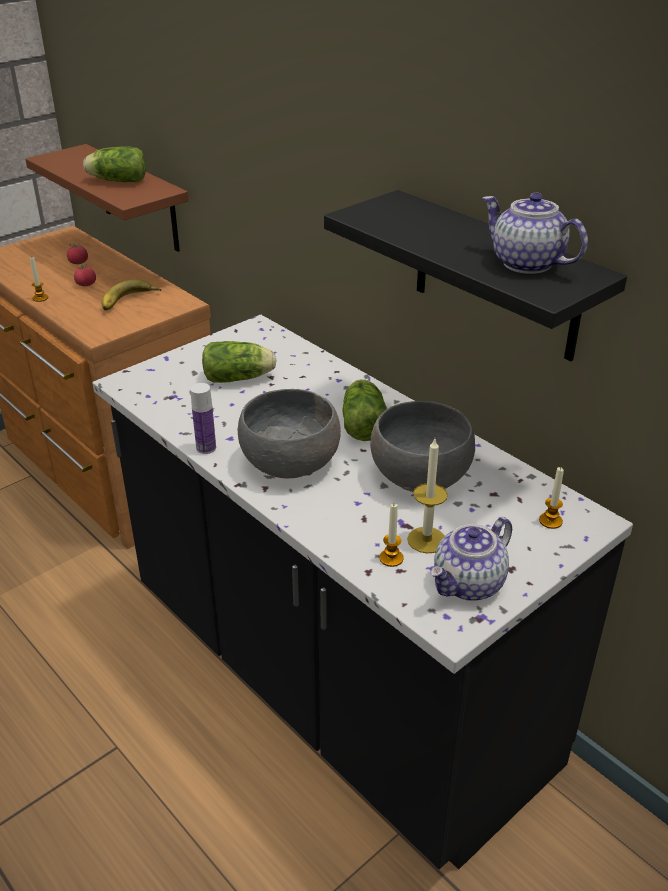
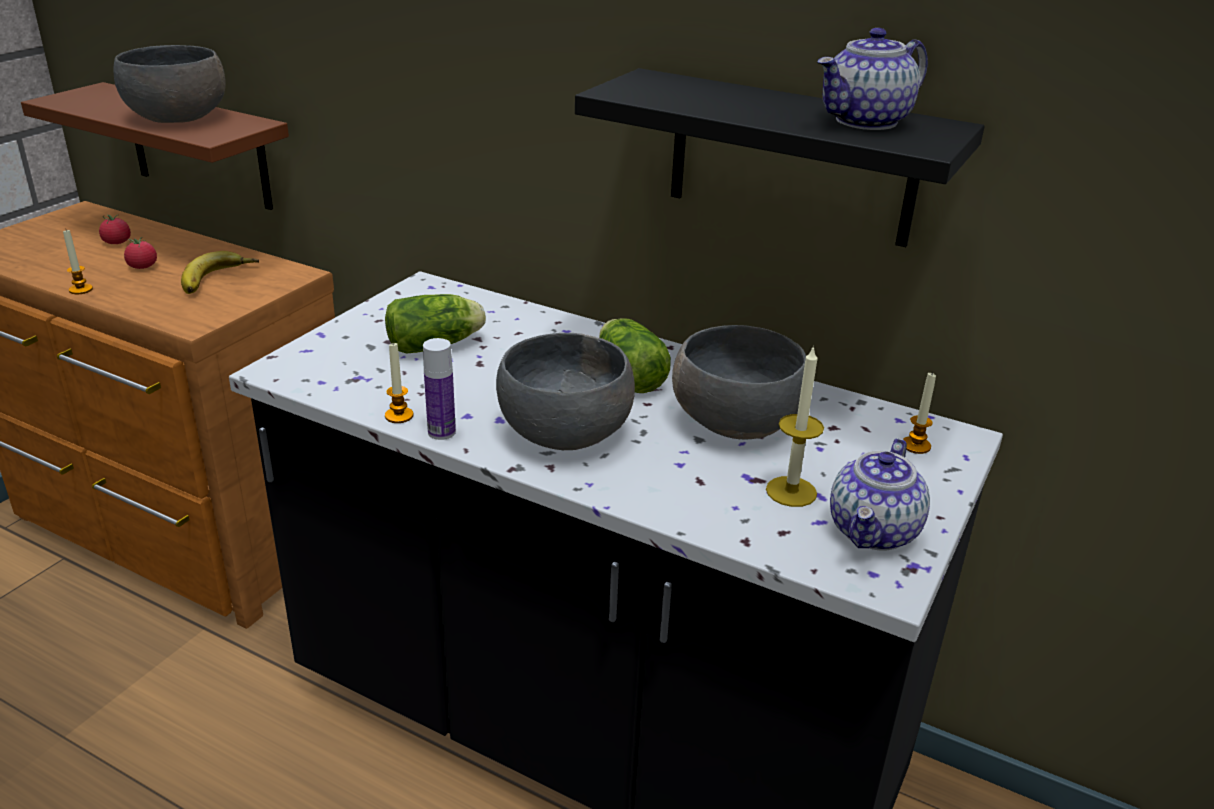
camera: 20 degrees left, 5 degrees down
lettuce [83,146,146,182] -> grey bowl [113,45,226,123]
candle [379,504,404,567] -> candle moved to [385,343,414,423]
teapot [482,192,588,274] -> teapot turned 60 degrees counterclockwise [817,27,928,130]

